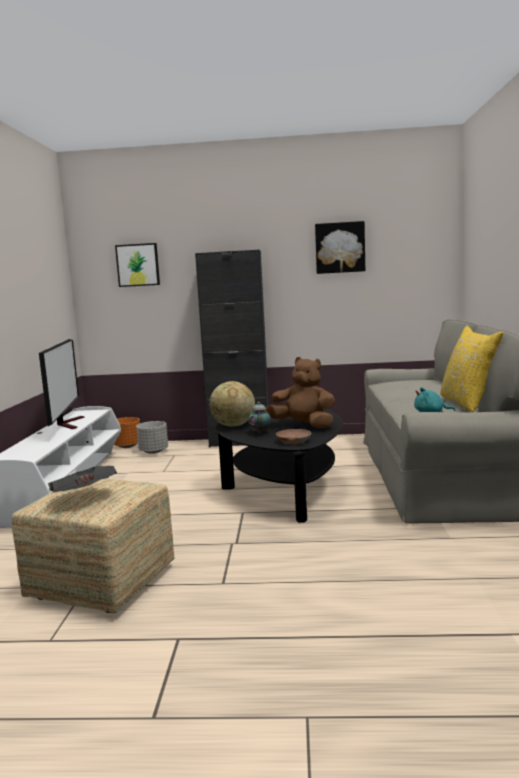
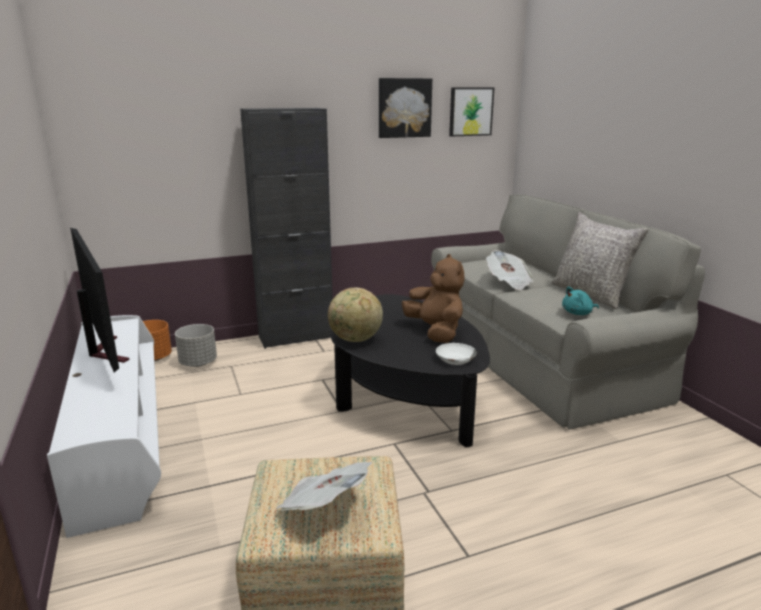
camera: 25 degrees left, 10 degrees up
picture [115,243,160,287] -> picture moved to [449,87,494,136]
teapot [248,402,271,434] -> none
brown plush toy [266,357,335,428] -> brown plush toy turned 60 degrees clockwise [402,254,465,343]
brown bowl [276,429,311,444] -> white bowl [436,343,477,365]
yellow pillow [440,326,503,412] -> grey pillow [551,212,649,309]
none -> newspaper [486,250,534,290]

